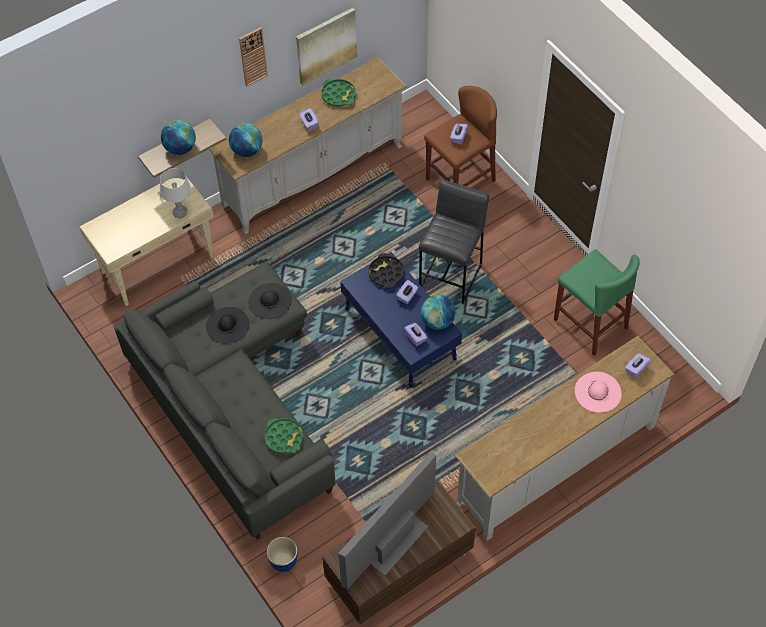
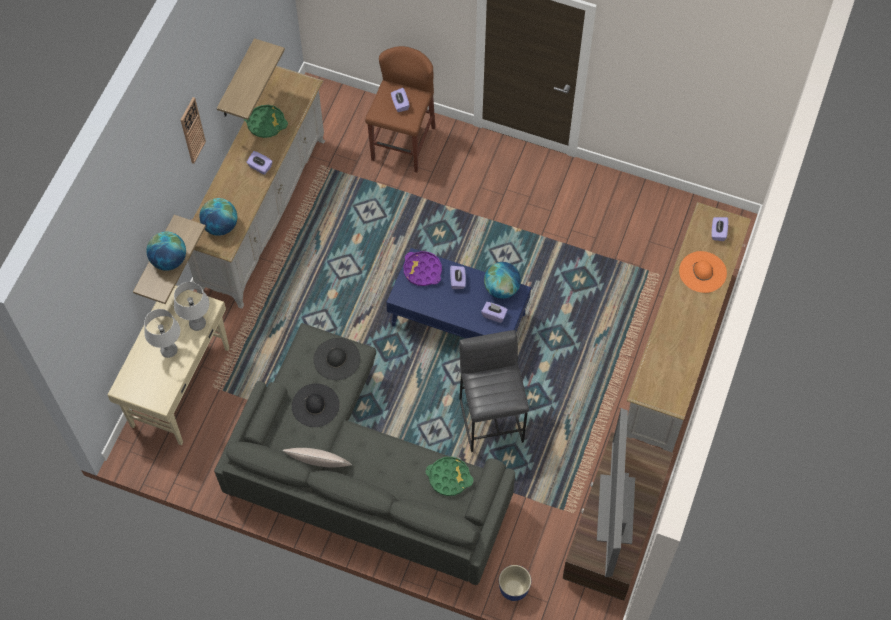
camera: 35 degrees left, 5 degrees up
picture [296,8,357,86] -> shelf [217,38,285,120]
black tray [368,253,404,288] -> purple tray [403,251,442,286]
grey stool [419,179,489,304] -> grey stool moved to [459,330,529,452]
green stool [554,249,640,356] -> none
pink hat [575,372,622,412] -> orange hat [679,251,727,293]
none -> grey table lamp [144,309,180,358]
none -> beige pillow [282,448,352,467]

